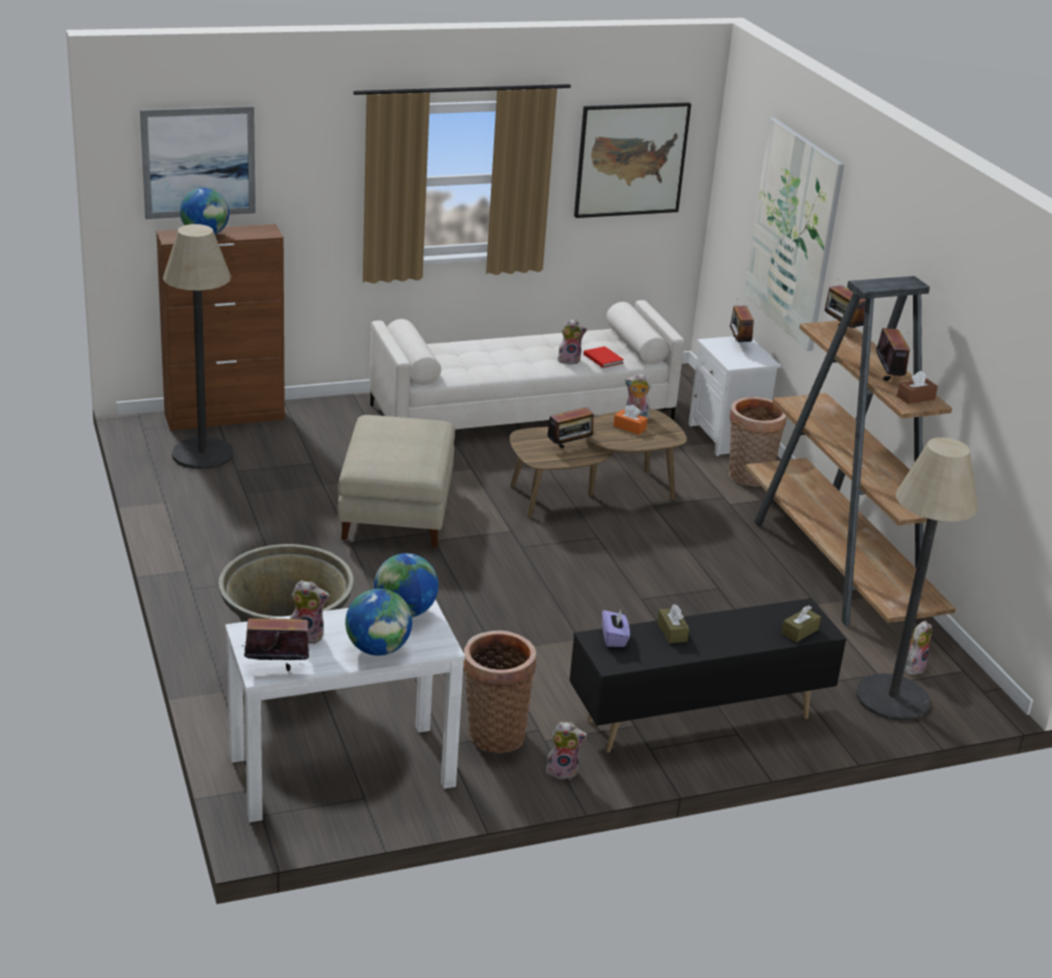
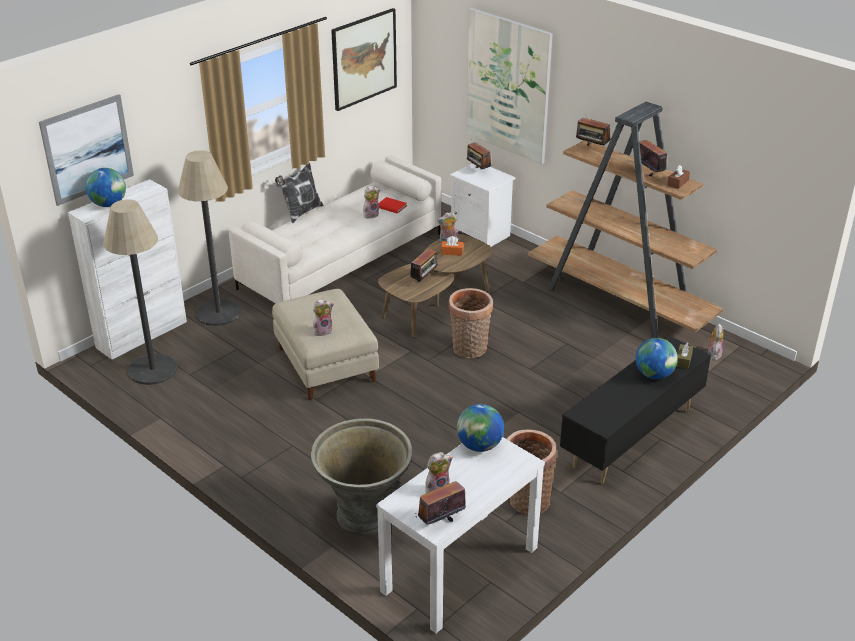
camera: 25 degrees left, 5 degrees up
brown cabinet [156,224,285,430] -> white cabinet [68,179,187,360]
globe [345,588,412,656] -> globe moved to [635,338,678,379]
plush toy [546,722,587,780] -> plush toy moved to [313,298,334,336]
purple tissue box [602,610,630,647] -> none
brown tissue box [657,604,689,643] -> none
basket [729,397,787,487] -> basket moved to [449,288,493,358]
floor lamp [856,437,978,721] -> floor lamp moved to [178,150,241,326]
none -> pillow [275,163,324,223]

